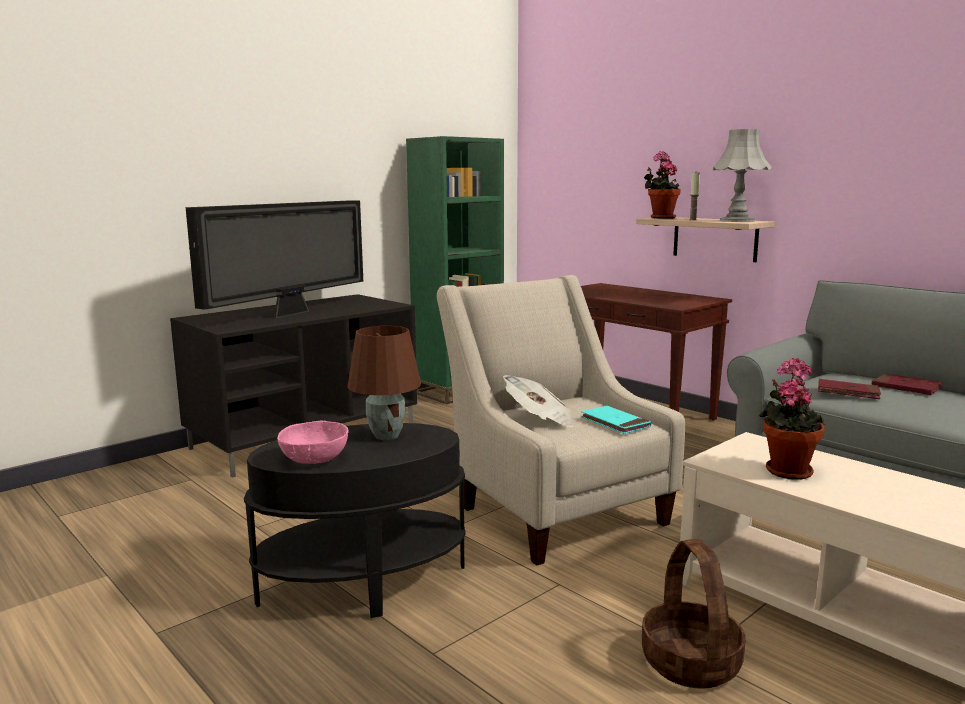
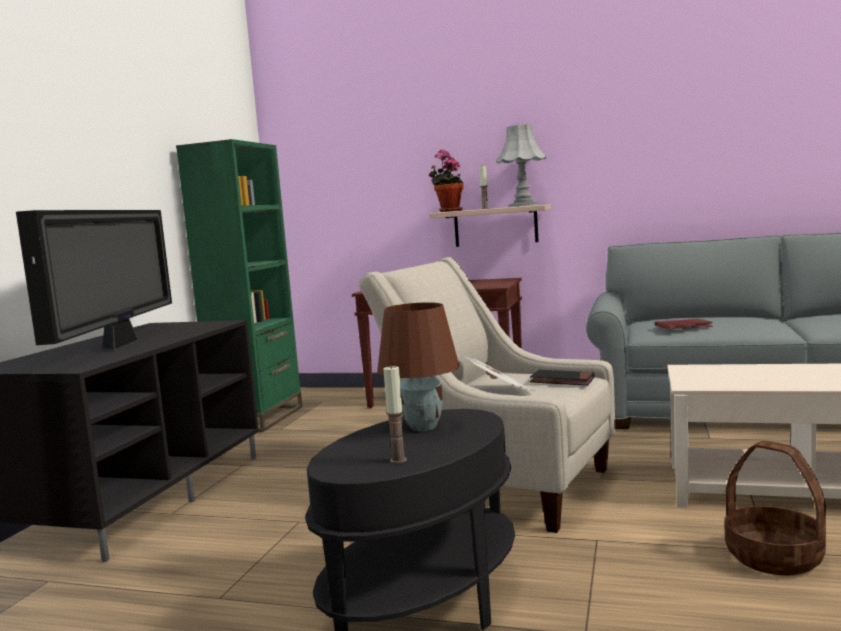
camera: 30 degrees left, 5 degrees down
pink bowl [277,420,349,464] -> candle [384,366,407,463]
turquoise book [580,406,651,434] -> black book [530,370,595,386]
potted plant [759,358,825,480] -> none
red book [872,374,943,395] -> none

